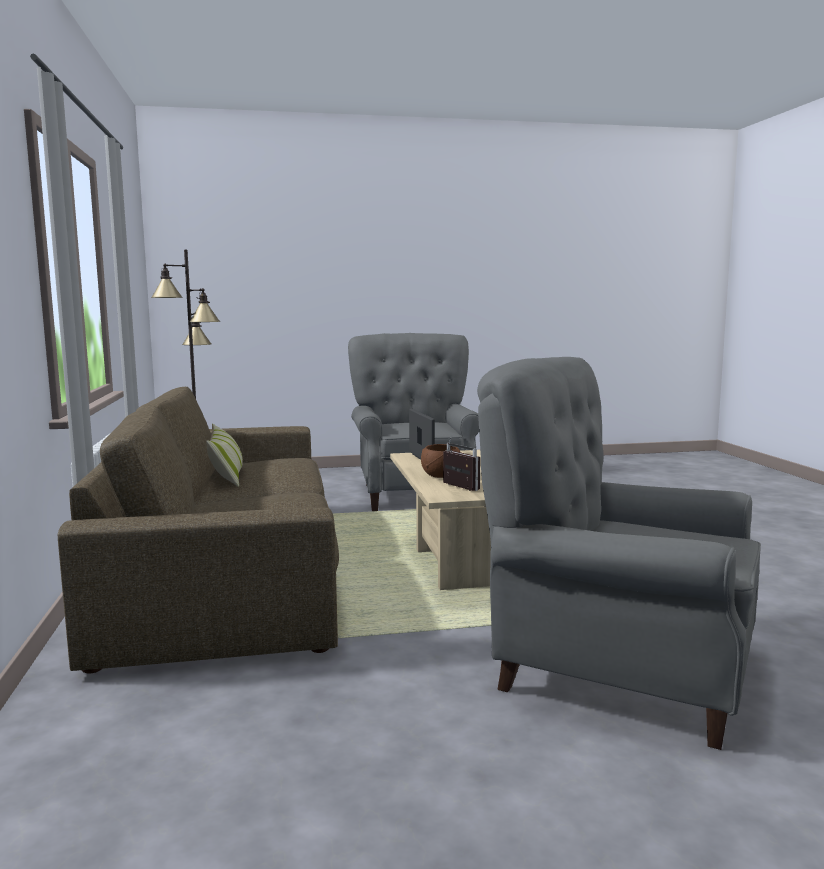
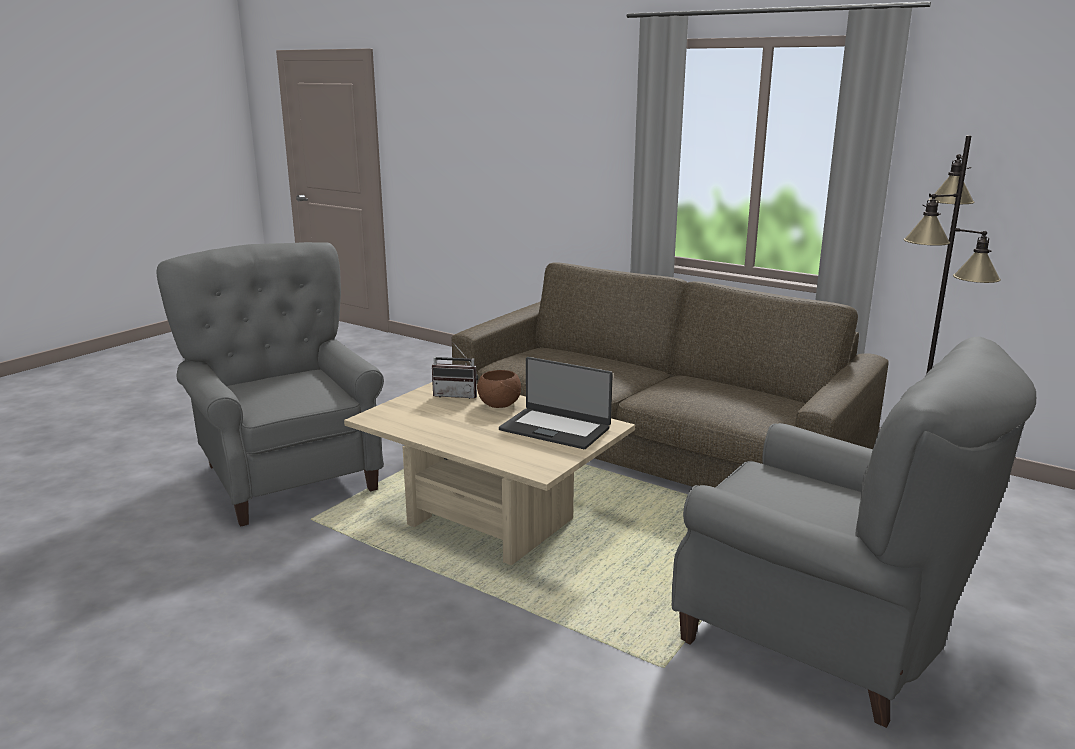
camera: 135 degrees right, 10 degrees up
pillow [206,424,243,487] -> none
grey armchair [477,357,761,750] -> grey armchair turned 105 degrees counterclockwise [157,242,384,527]

